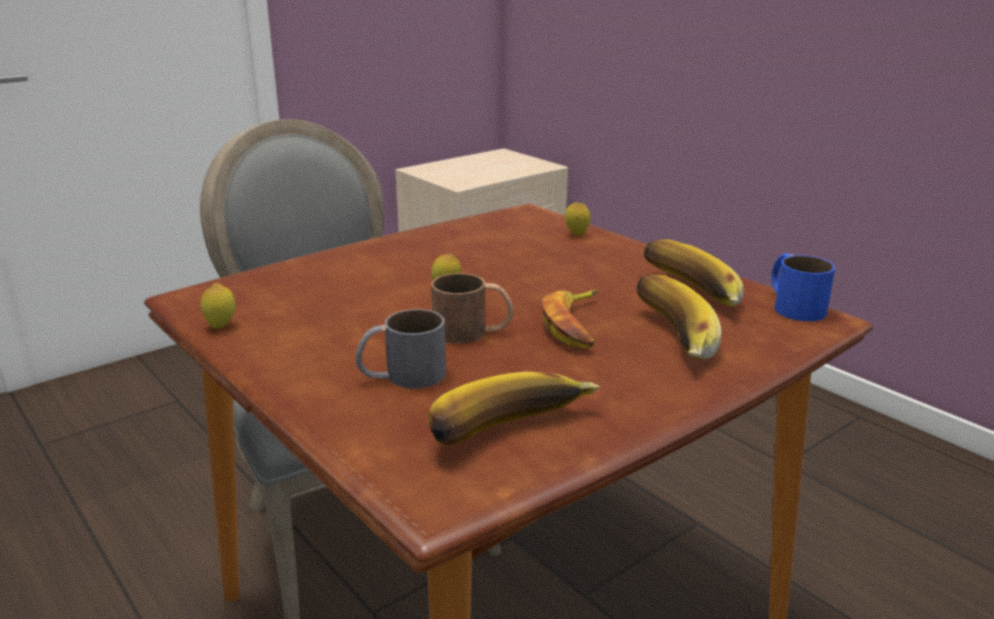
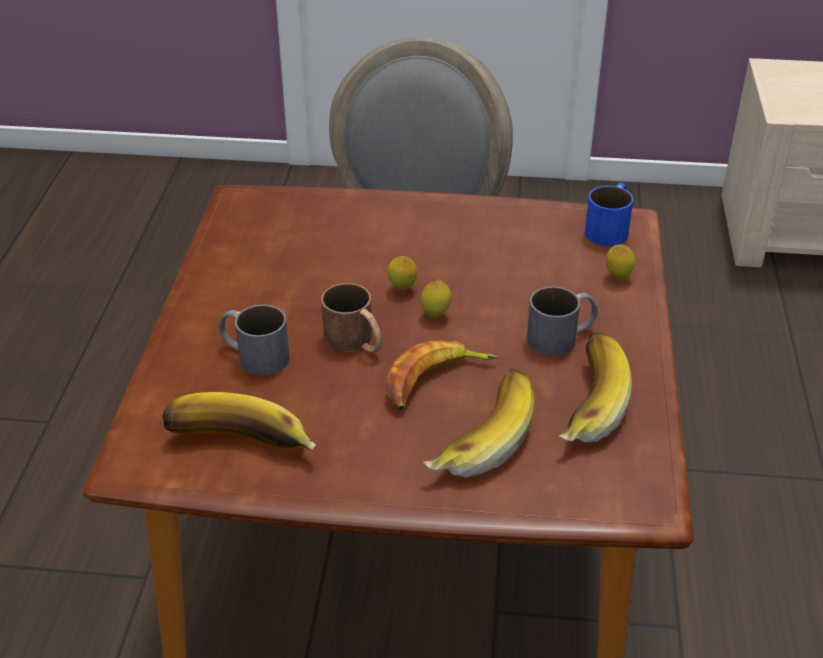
camera: 45 degrees right, 15 degrees up
lemon [201,283,235,329] -> lemon moved to [421,280,451,318]
blue mug [772,253,835,321] -> blue mug moved to [585,183,633,247]
none -> grey mug [527,286,598,356]

